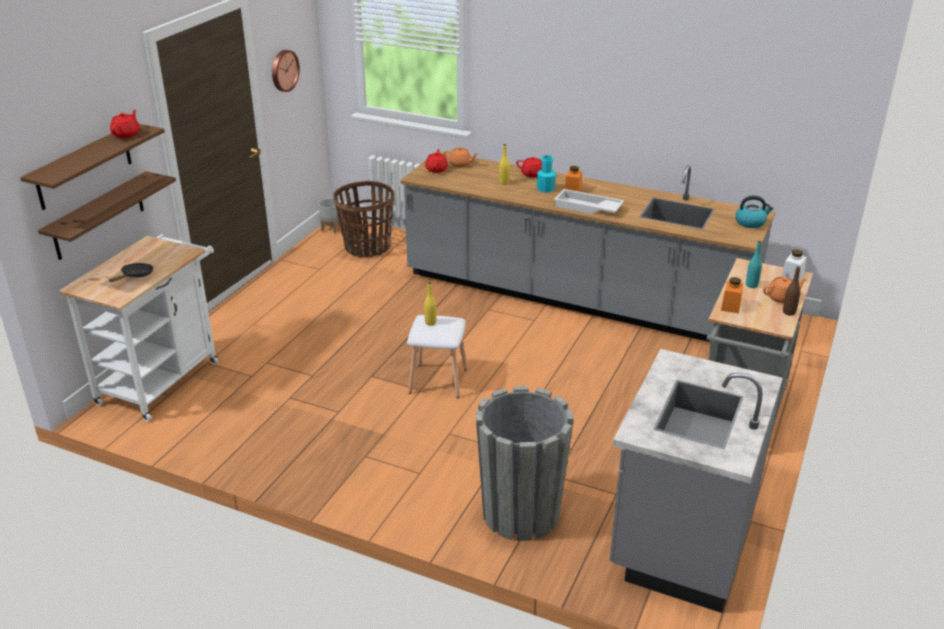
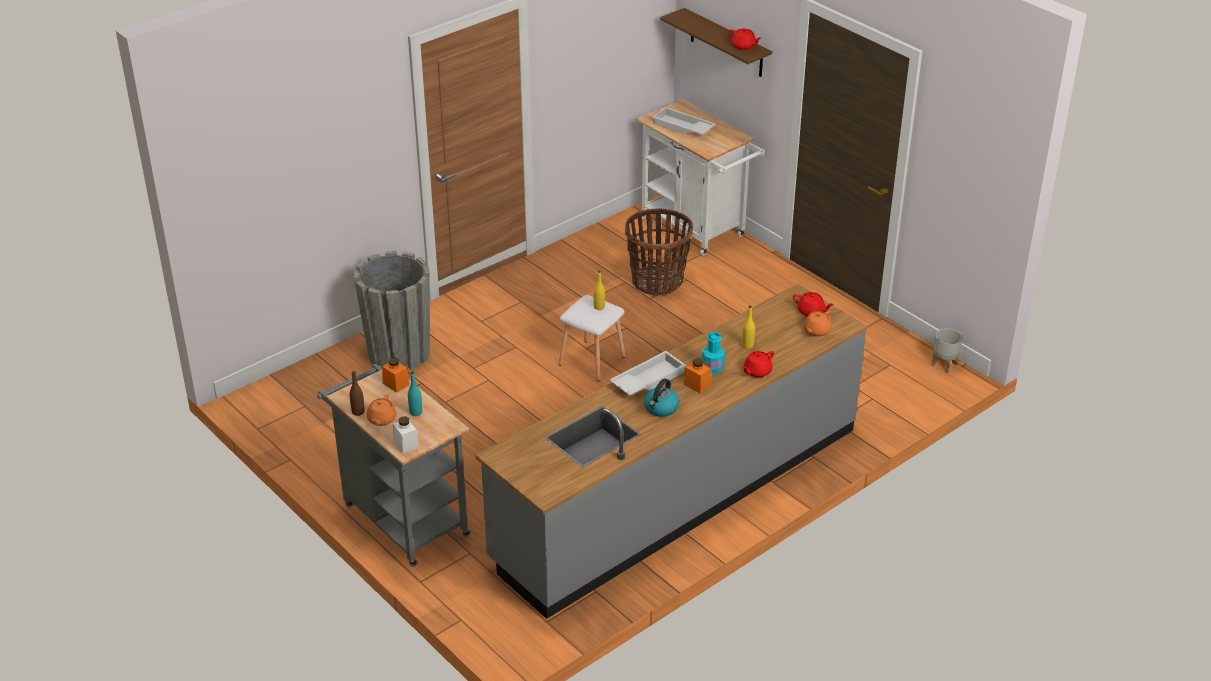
camera: 115 degrees right, 5 degrees up
brown shelf [38,171,176,260] -> none
black frying pan [109,263,153,282] -> white tray [652,107,715,135]
wall clock [272,50,300,92] -> none
basket [333,181,395,257] -> basket moved to [625,208,693,296]
grey counter [610,349,783,613] -> none
kettle [735,195,773,228] -> kettle moved to [644,378,679,417]

